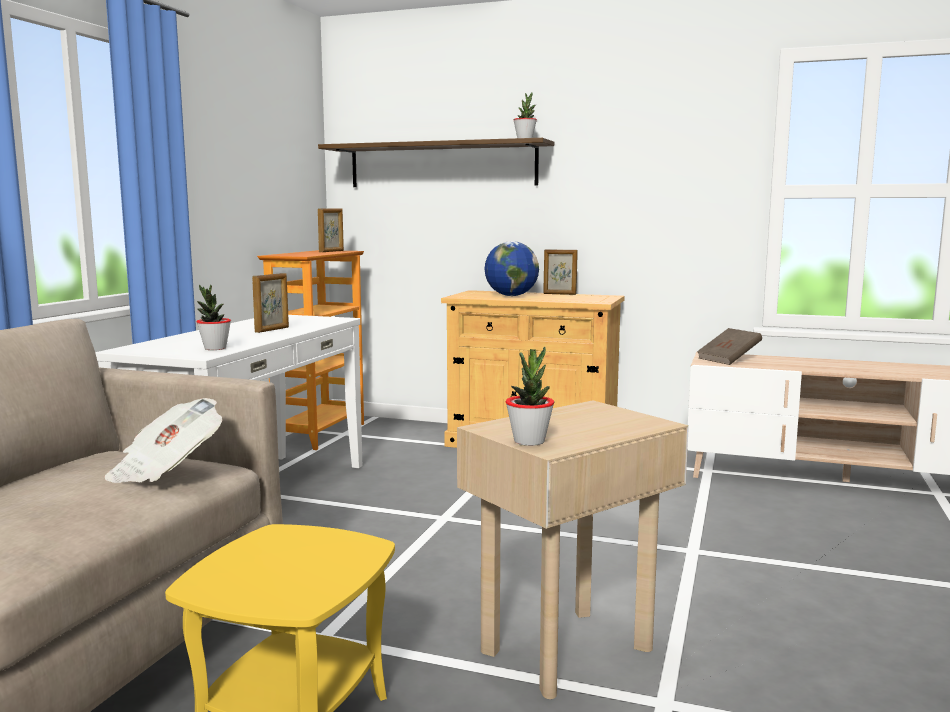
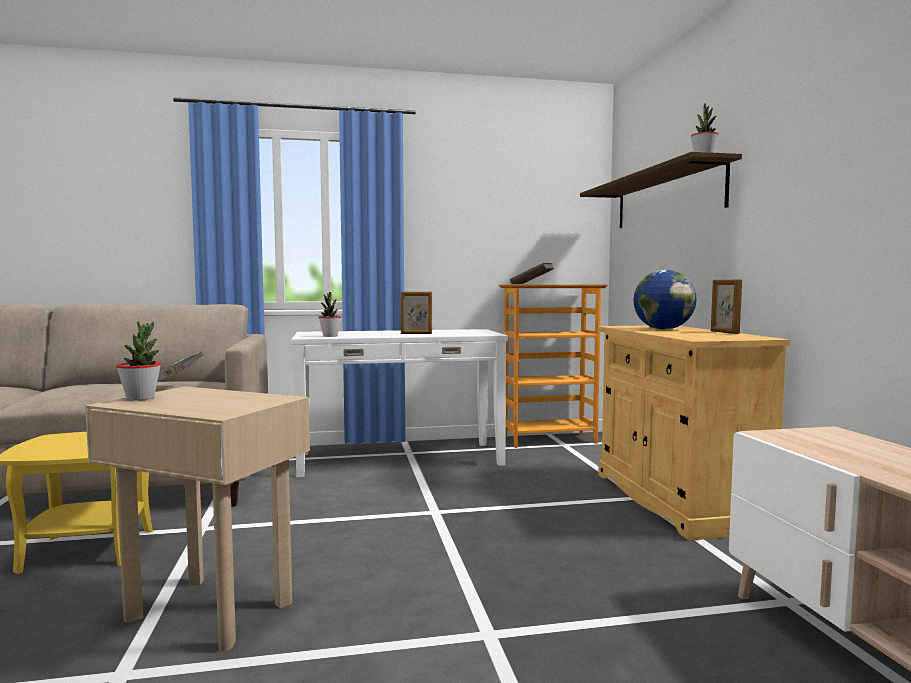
camera: 60 degrees right, 5 degrees down
picture frame [318,208,344,252] -> none
brown book [697,328,762,365] -> brown book moved to [510,263,555,284]

